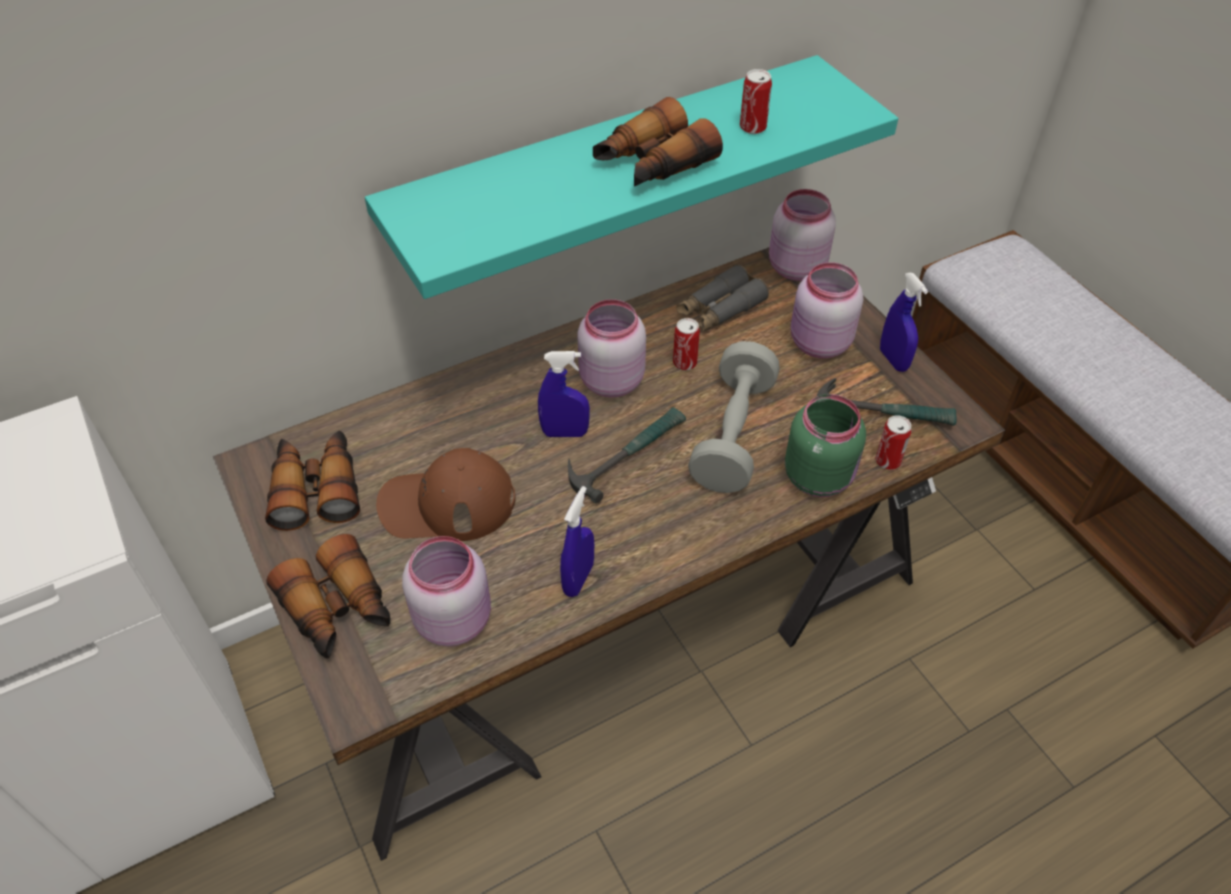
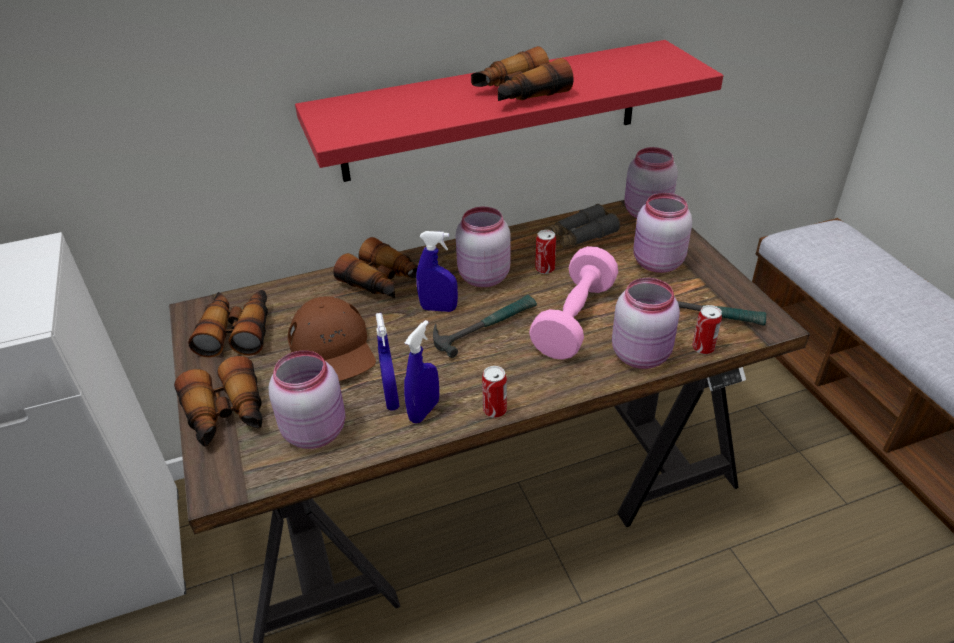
camera: 10 degrees right, 10 degrees down
turquoise shelf [365,55,898,299] -> red shelf [295,40,723,182]
brown cap [376,448,516,541] -> brown cap turned 120 degrees counterclockwise [288,296,376,381]
grey dumbbell [688,341,780,493] -> pink dumbbell [529,246,618,360]
can [740,69,772,134] -> can moved to [482,366,507,418]
green jar [785,394,866,497] -> pink jar [612,278,680,369]
blue spray bottle [880,273,928,372] -> blue spray bottle moved to [376,313,399,411]
none -> binoculars [333,237,418,298]

